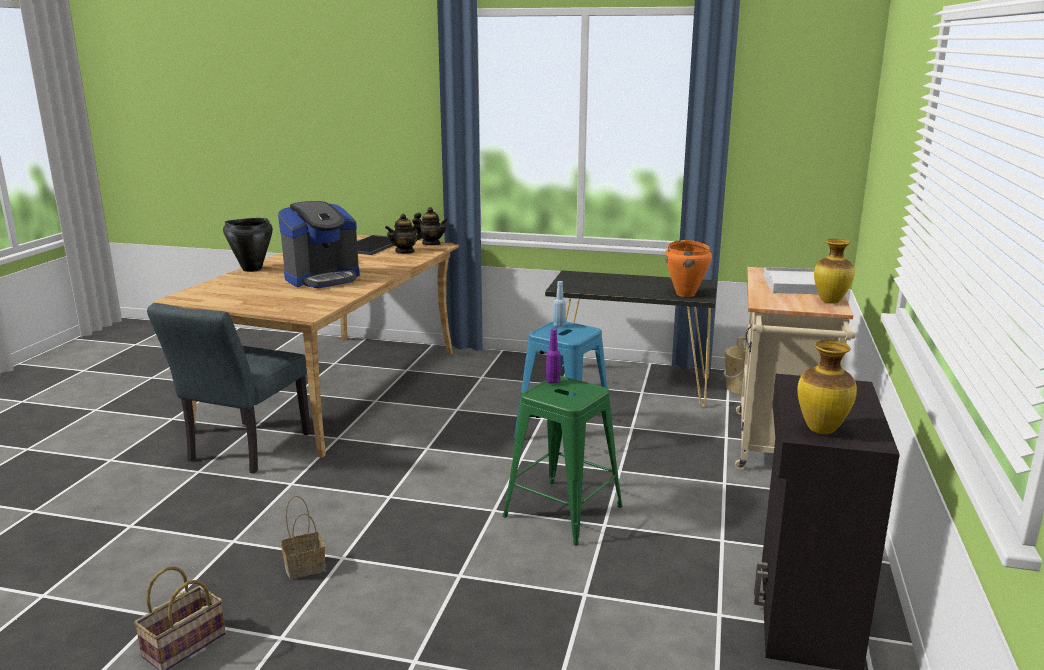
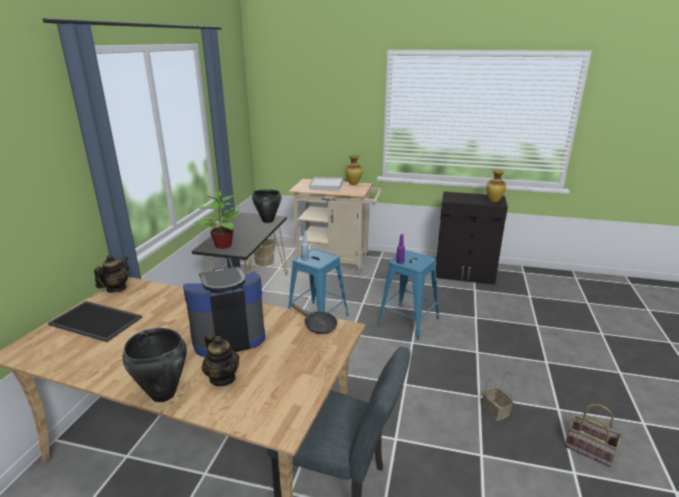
camera: 90 degrees left, 5 degrees up
coffee machine [278,201,360,288] -> coffee machine turned 75 degrees counterclockwise [183,267,265,357]
teapot [385,213,423,254] -> teapot moved to [202,334,239,386]
green stool [503,376,622,545] -> blue stool [377,251,439,340]
orange cooking pot [665,240,712,297] -> black cooking pot [252,190,281,223]
none -> potted plant [194,190,240,249]
none -> black frying pan [290,303,337,334]

